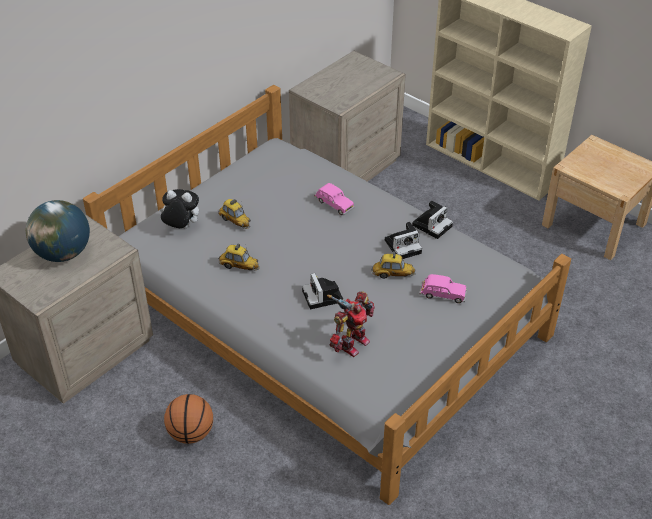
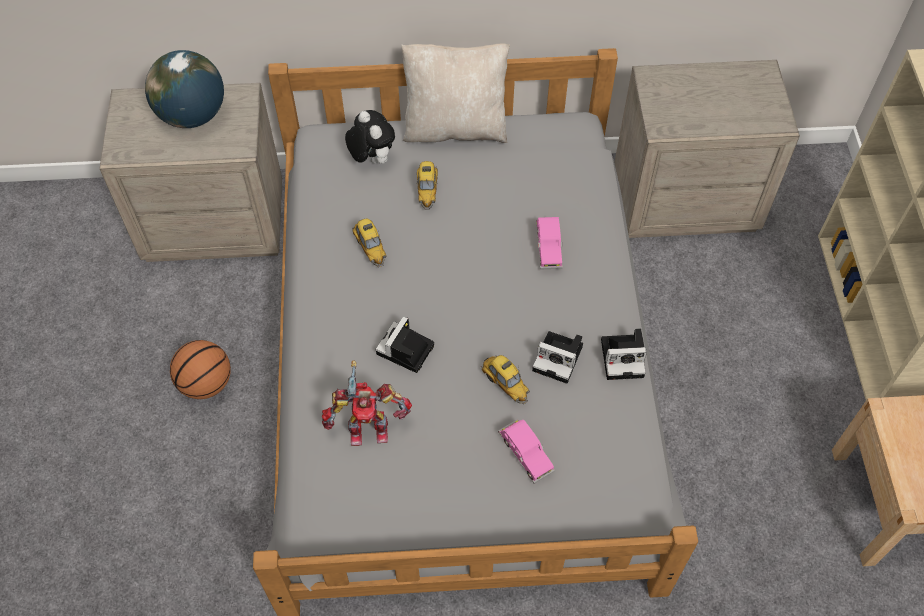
camera: 45 degrees right, 15 degrees up
none -> beige pillow [401,43,510,143]

